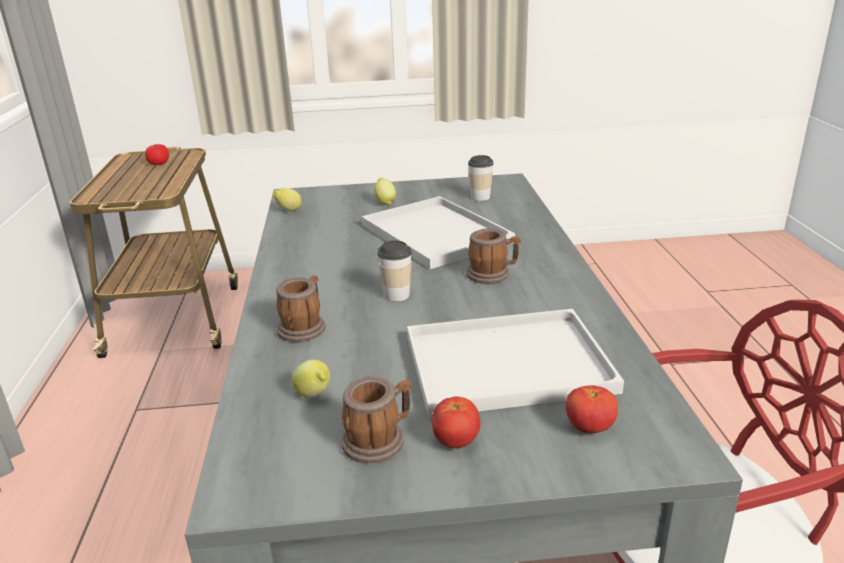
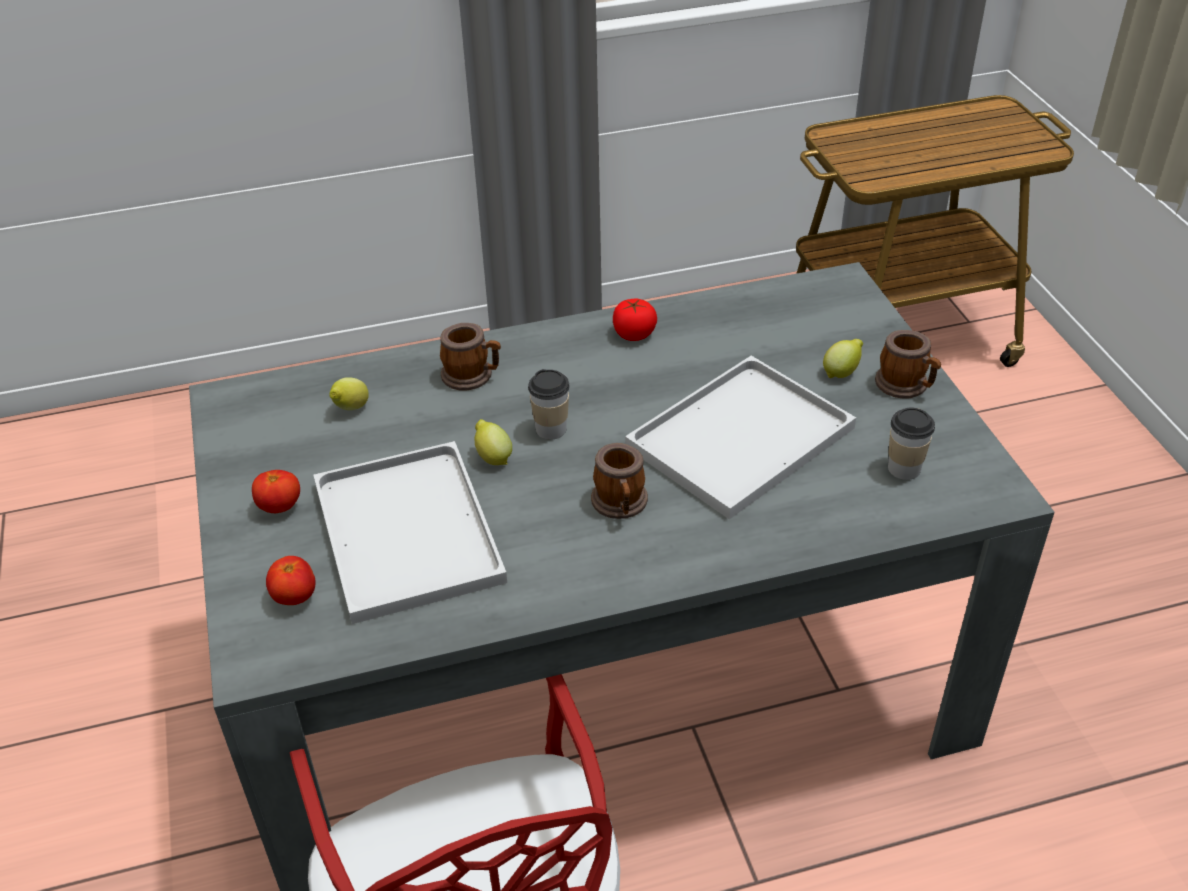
camera: 80 degrees right, 15 degrees up
tomato [145,144,169,165] -> tomato moved to [613,299,657,341]
lemon [273,188,302,211] -> lemon moved to [475,419,512,465]
mug [341,376,412,463] -> mug moved to [875,330,941,399]

